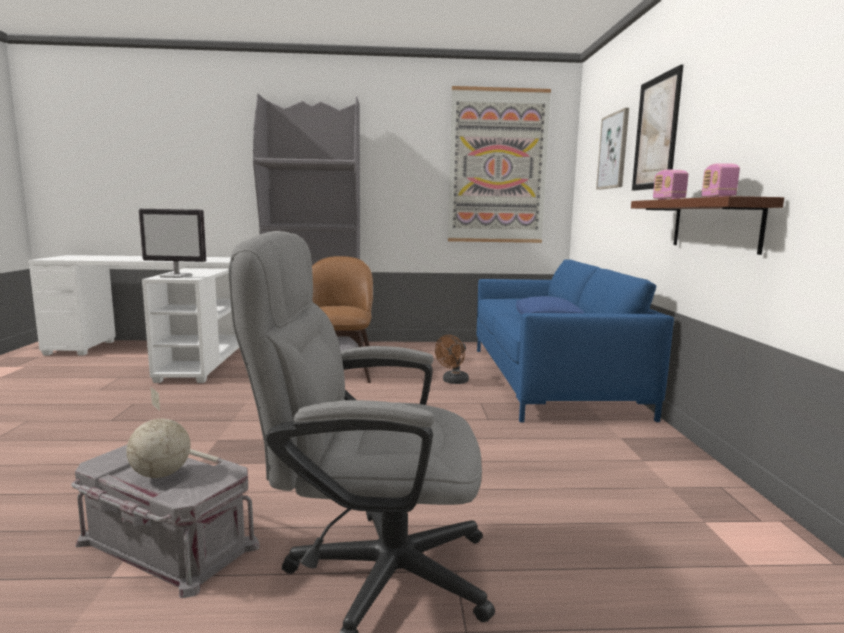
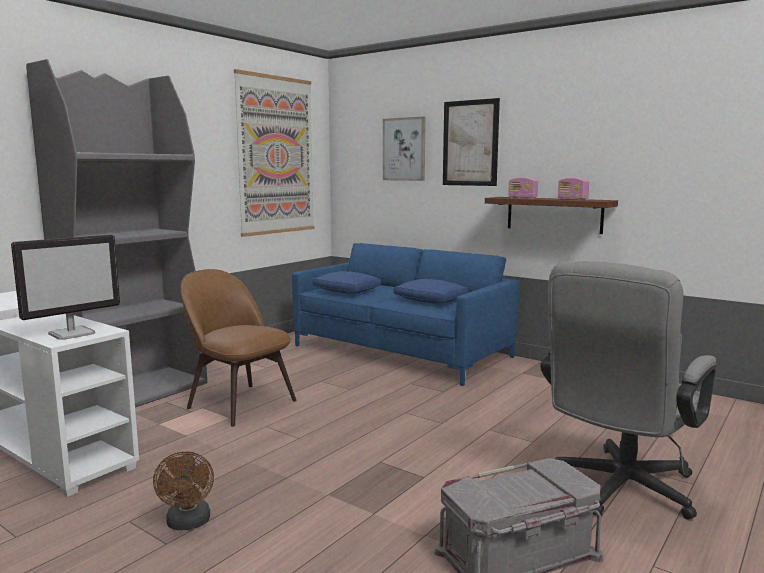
camera: 50 degrees left, 0 degrees up
globe [126,387,191,478] -> none
brown fan [435,335,469,384] -> brown fan moved to [153,451,214,530]
none -> blue pillow [312,271,381,294]

